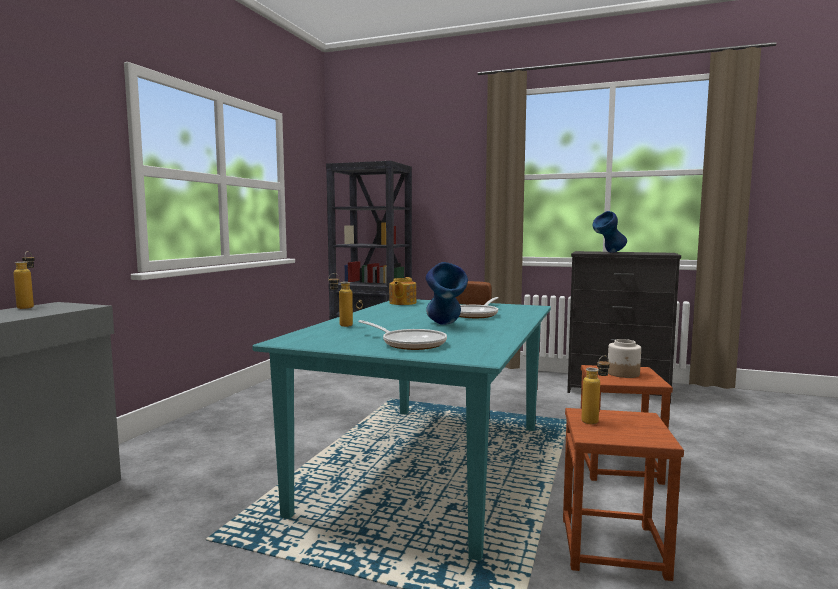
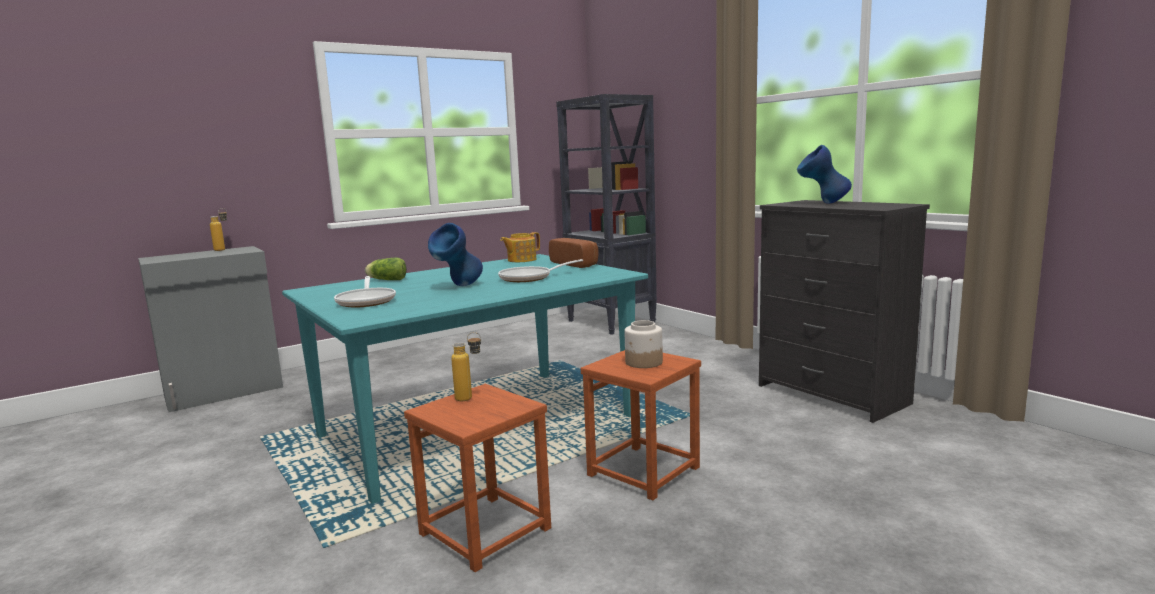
camera: 35 degrees right, 5 degrees up
bottle [328,273,353,327] -> lettuce [365,257,407,280]

